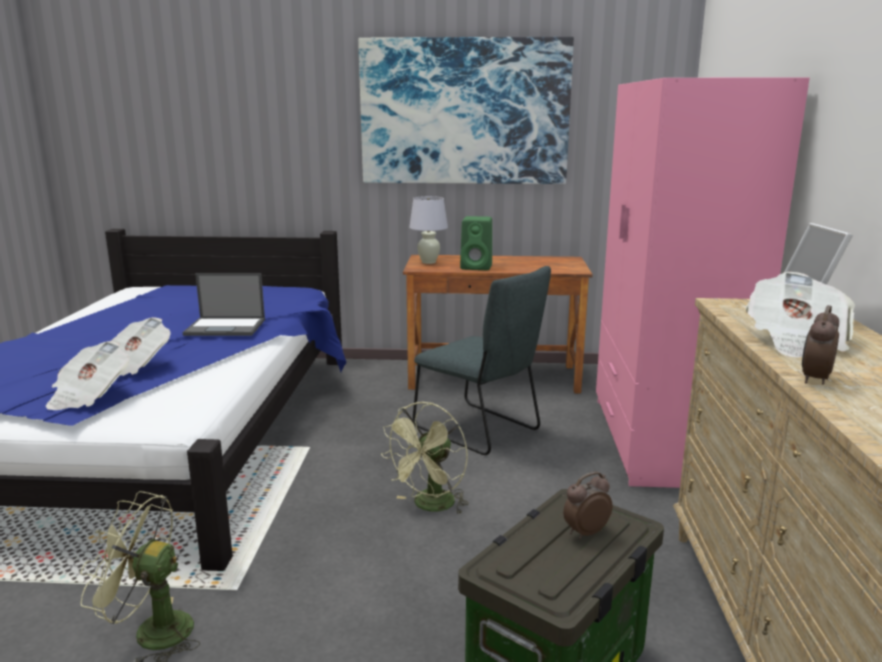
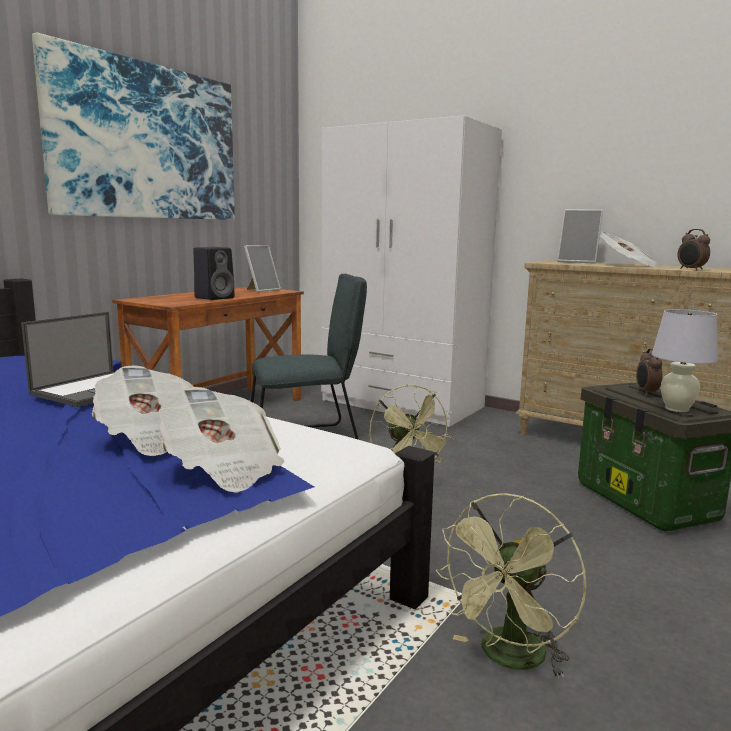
camera: 60 degrees left, 5 degrees down
white table lamp [409,196,448,264] -> white table lamp moved to [652,309,718,412]
green speaker [460,216,492,270] -> black speaker [193,247,235,300]
pink wardrobe [596,77,810,488] -> white wardrobe [321,115,502,427]
none -> picture frame [244,245,281,292]

